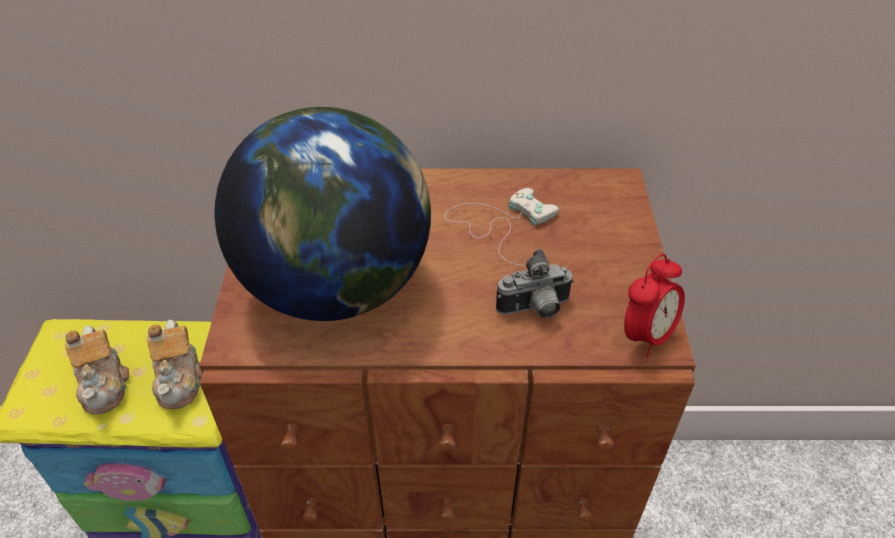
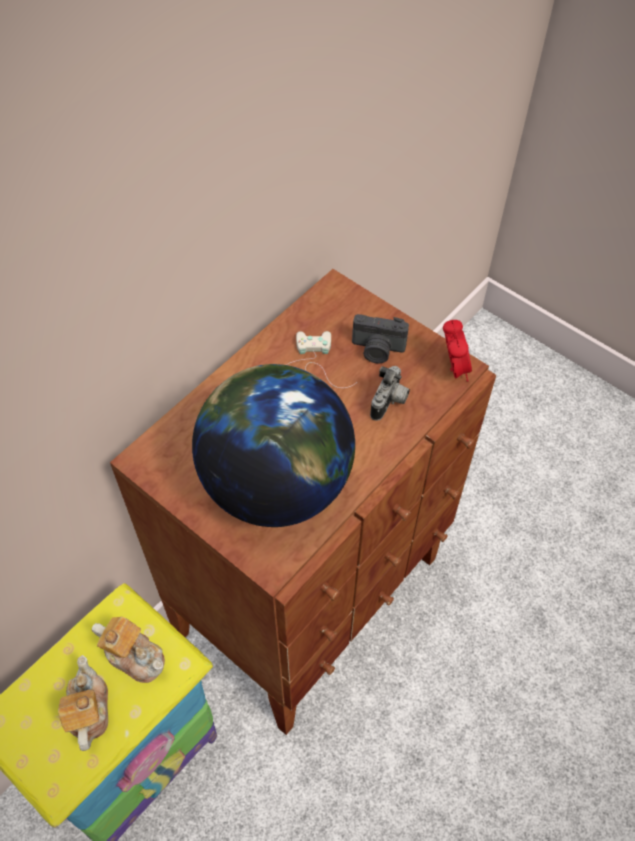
camera: 50 degrees left, 10 degrees up
teapot [65,326,129,414] -> teapot turned 120 degrees counterclockwise [58,655,108,751]
none -> camera [352,314,409,364]

